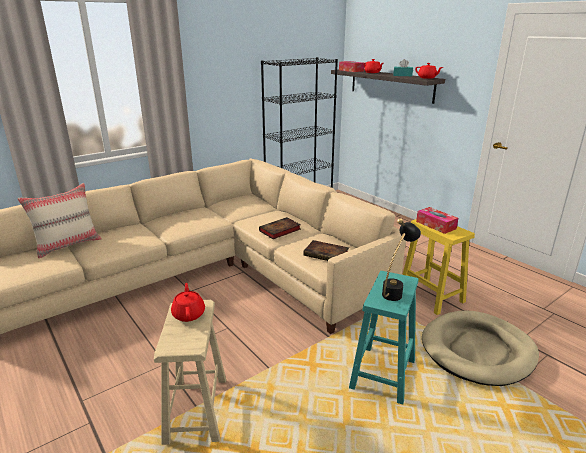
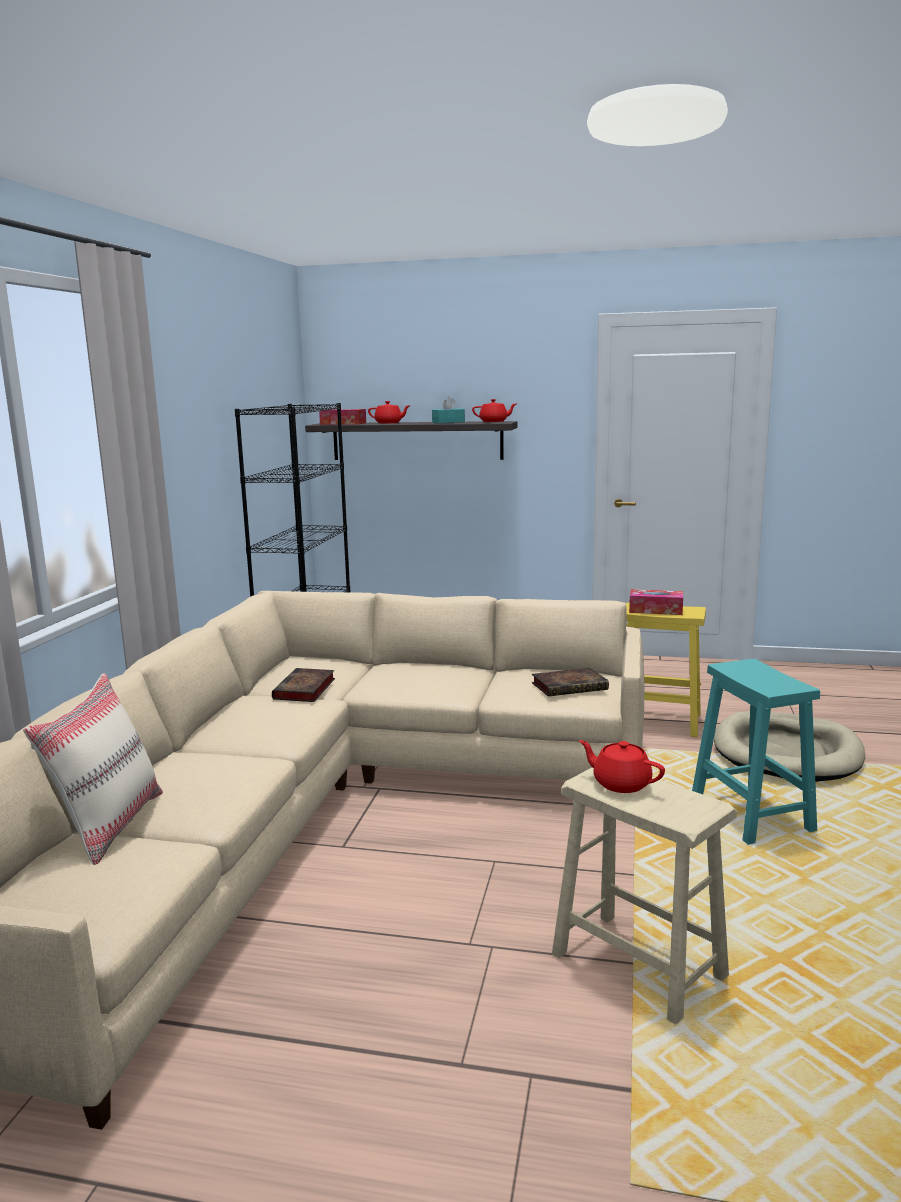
camera: 40 degrees left, 10 degrees down
book [259,217,301,239] -> book moved to [272,668,335,702]
black table lamp [382,218,421,301] -> none

